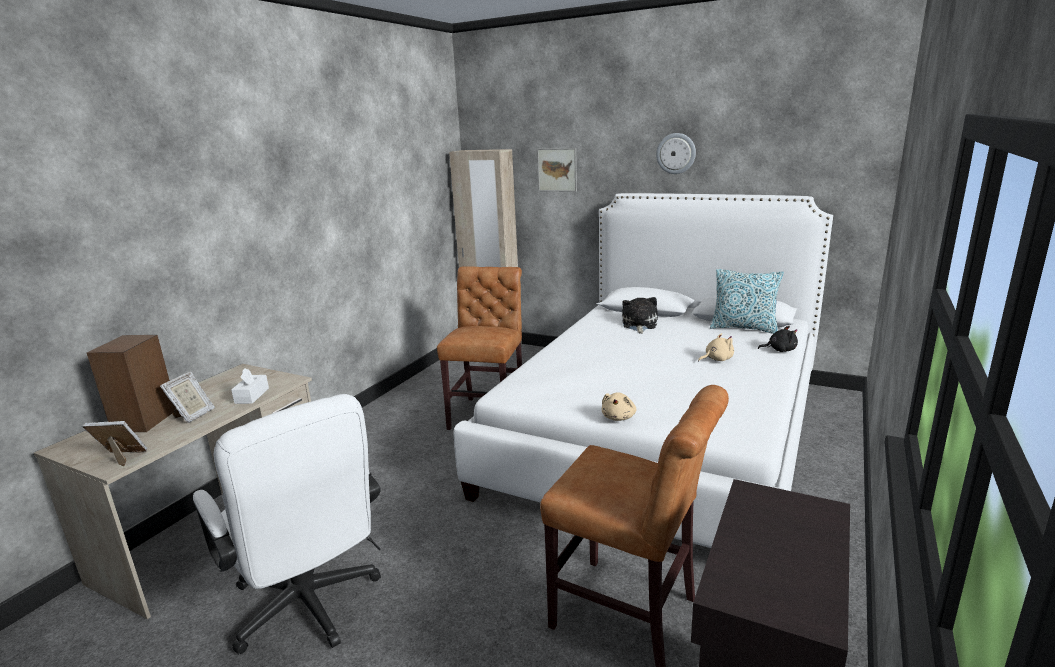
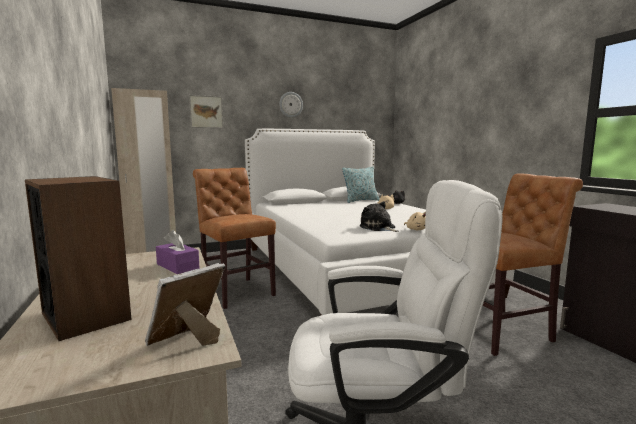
camera: 50 degrees left, 10 degrees down
picture frame [160,372,215,423] -> none
white tissue box [231,368,269,404] -> purple tissue box [156,230,199,274]
plush toy [622,297,658,334] -> plush toy moved to [360,201,399,232]

